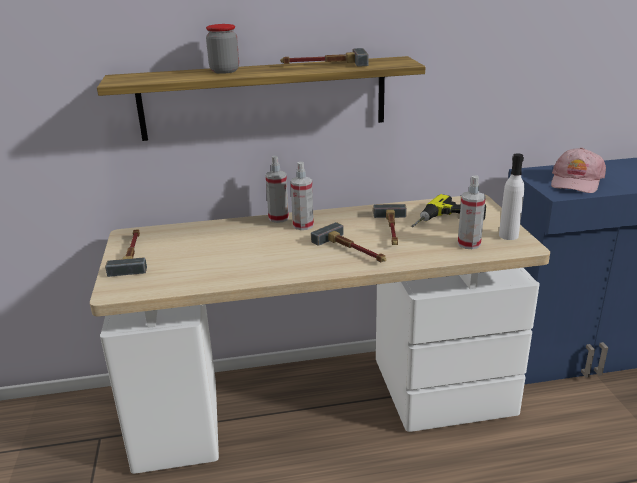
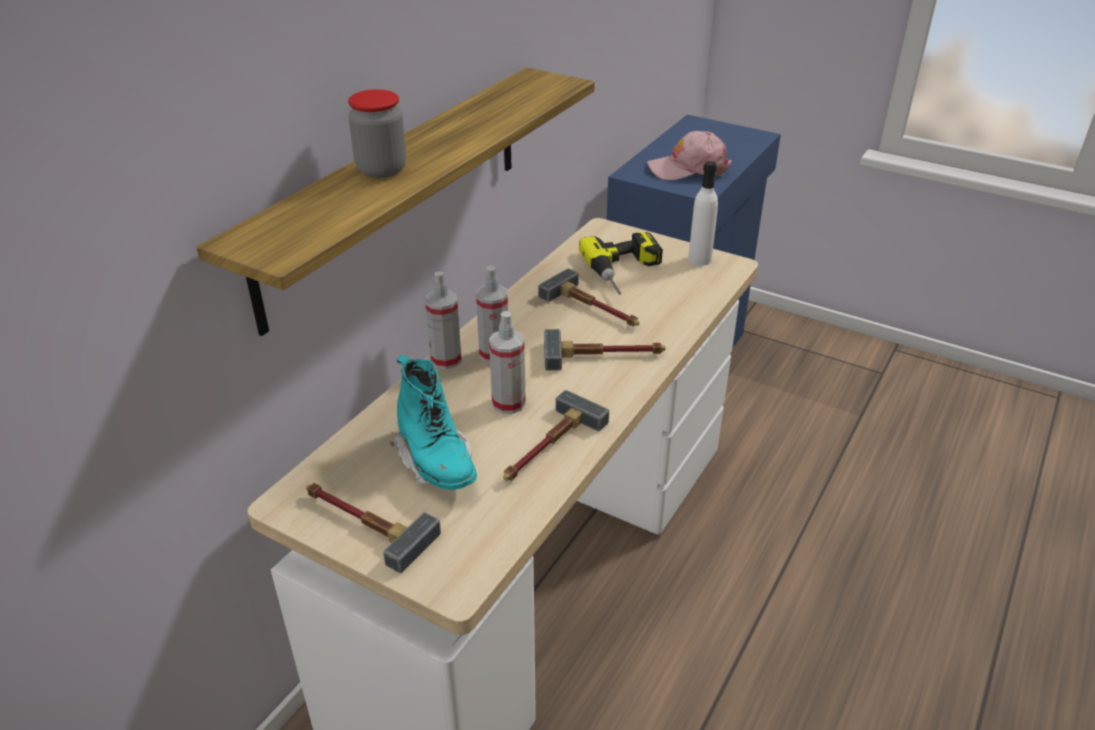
camera: 50 degrees left, 10 degrees up
hammer [280,48,369,67] -> hammer moved to [503,390,609,481]
spray bottle [458,175,486,249] -> spray bottle moved to [489,311,526,414]
pink cap [551,148,606,193] -> pink cap turned 105 degrees clockwise [647,131,732,180]
none -> turquoise boot [390,355,477,490]

